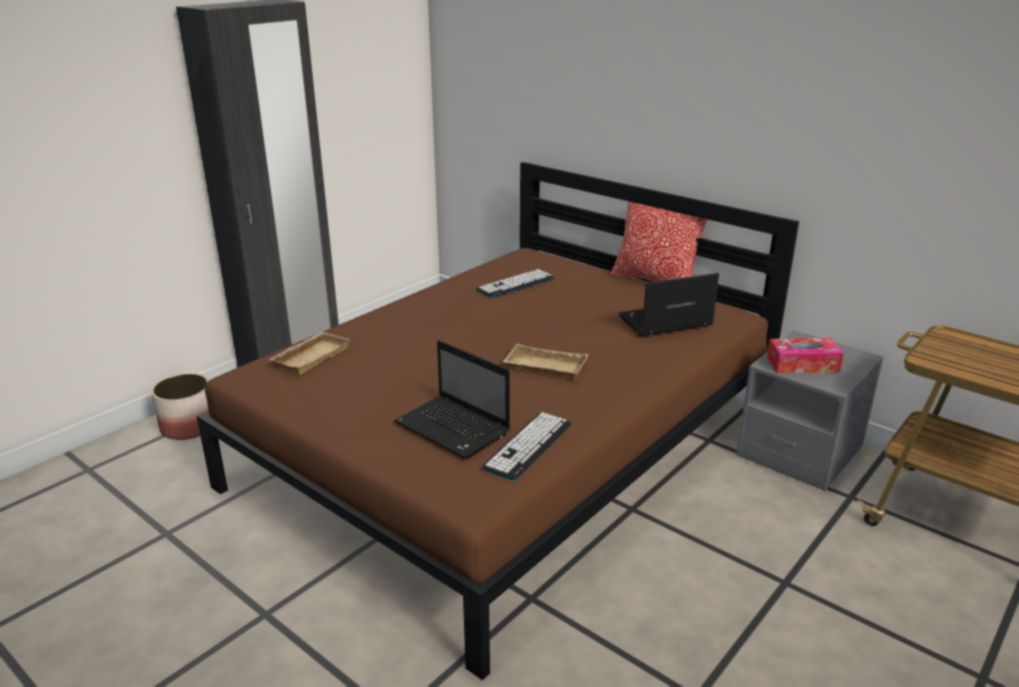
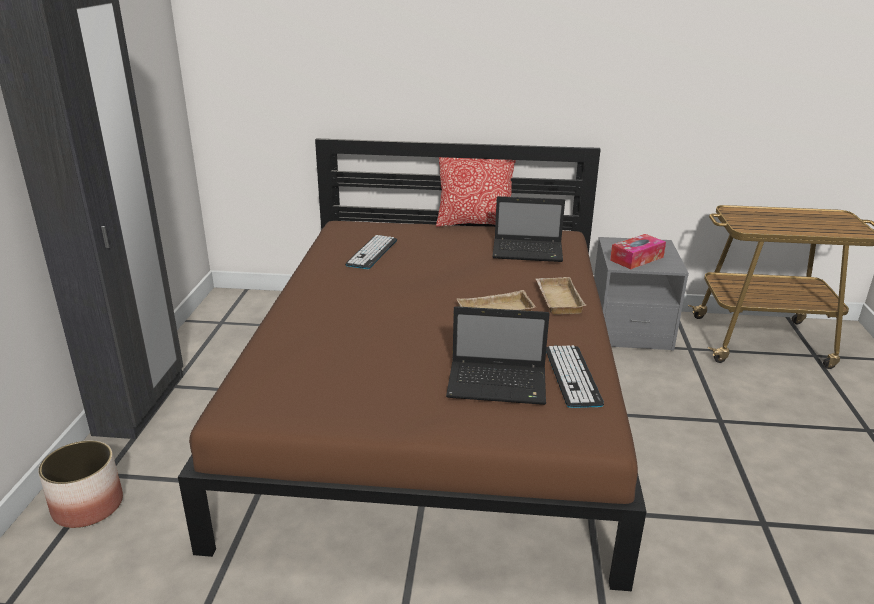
camera: 35 degrees left, 0 degrees up
beige tray [270,332,351,375] -> beige tray moved to [536,277,586,315]
laptop [619,273,719,336] -> laptop turned 120 degrees counterclockwise [493,196,565,262]

